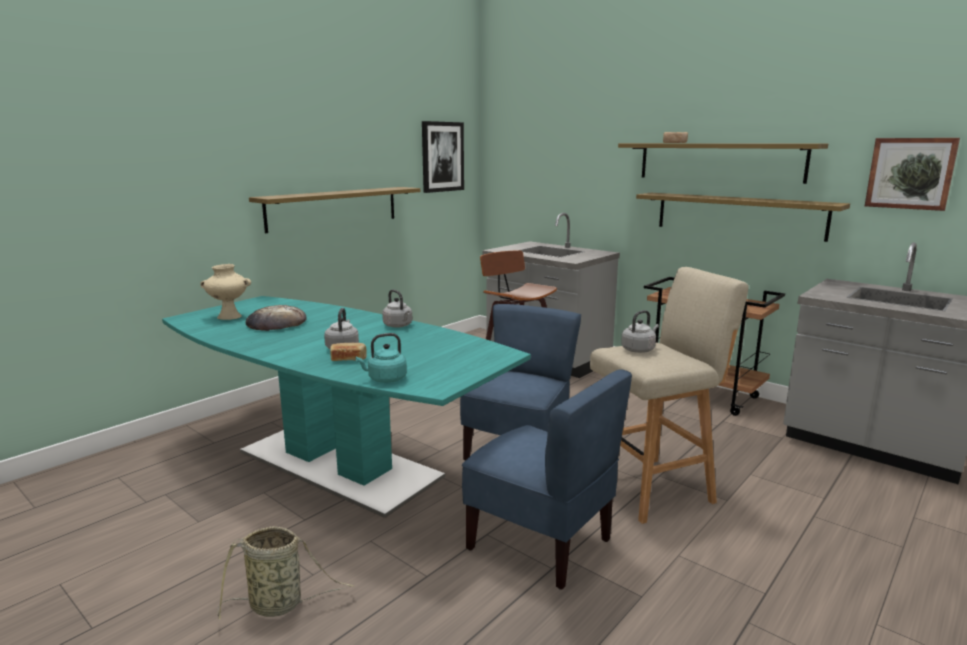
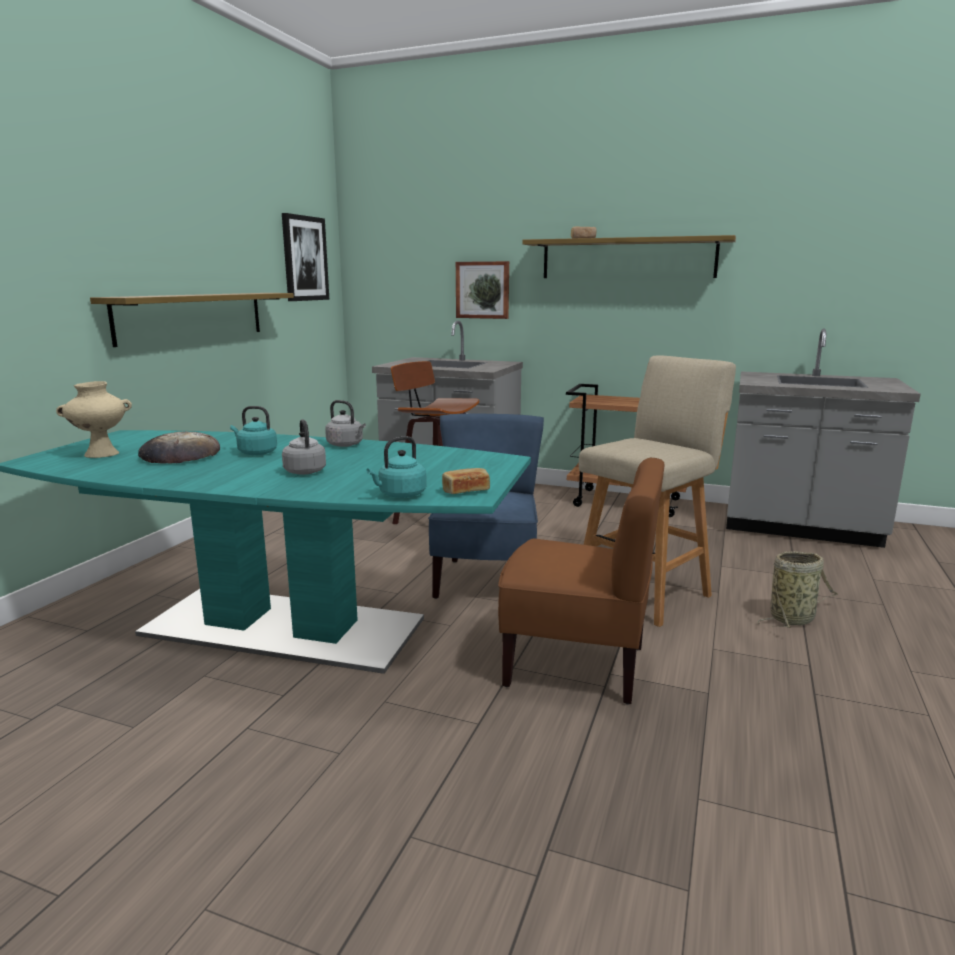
camera: 20 degrees left, 0 degrees up
basket [217,526,355,619] -> basket moved to [757,551,838,628]
bread [330,343,367,361] -> bread moved to [442,468,490,494]
blue chair [462,369,632,590] -> brown chair [498,458,665,704]
grey kettle [621,310,659,353] -> none
shelf [636,193,850,242] -> none
picture [865,138,960,211] -> picture moved to [456,261,509,319]
none -> turquoise kettle [230,406,277,455]

